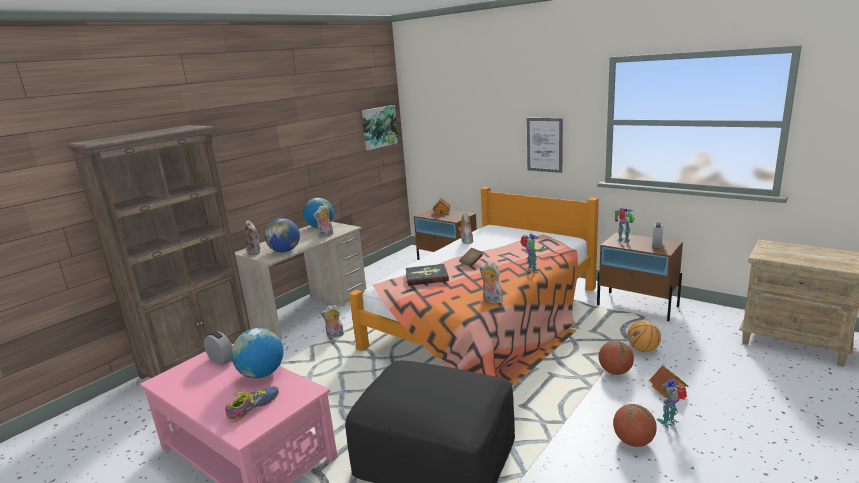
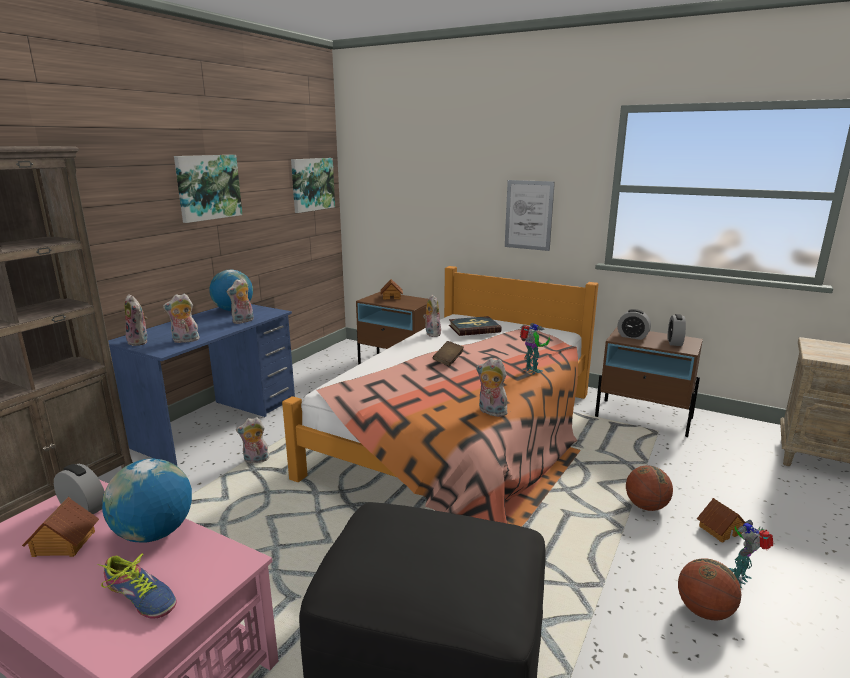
camera: 10 degrees left, 0 degrees up
shoe [225,386,279,422] -> shoe turned 90 degrees clockwise [97,553,176,618]
beige desk [235,222,366,340] -> blue desk [108,304,295,466]
globe [264,218,300,252] -> plush toy [163,294,200,343]
book [406,264,449,286] -> book moved to [449,316,502,336]
toy robot [615,208,634,243] -> alarm clock [617,309,651,340]
basketball [627,321,661,352] -> none
none -> toy house [22,497,99,557]
none -> picture [174,155,242,223]

